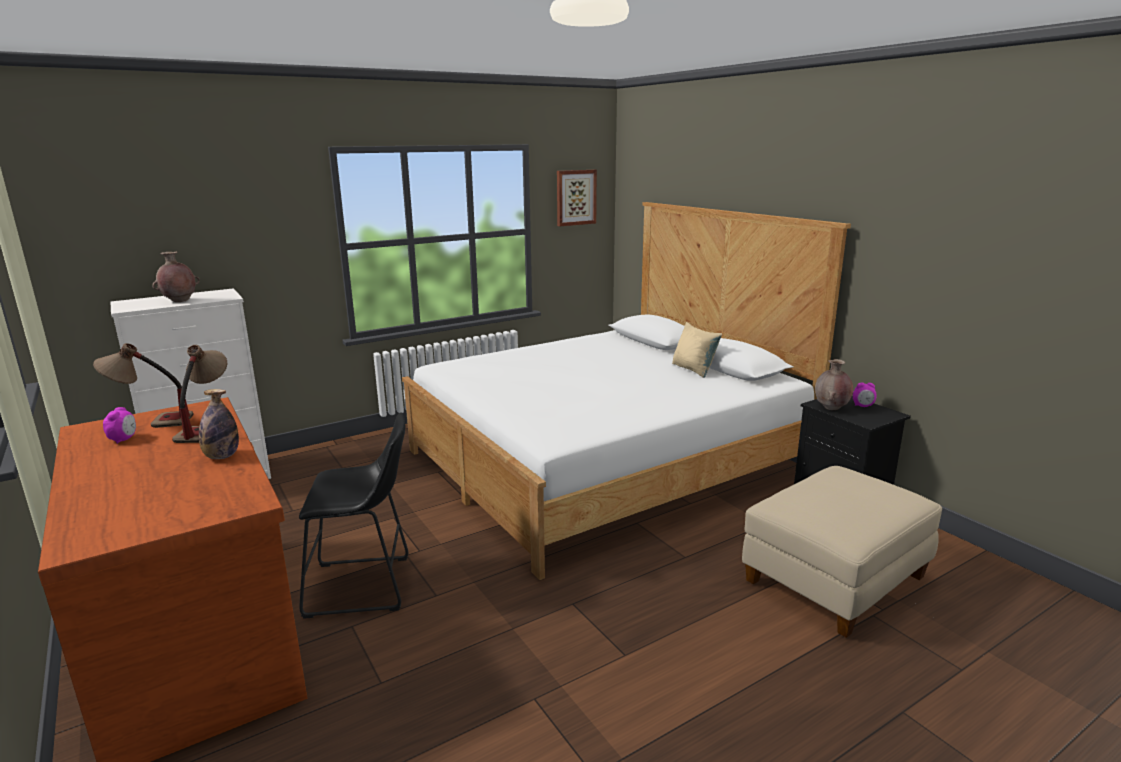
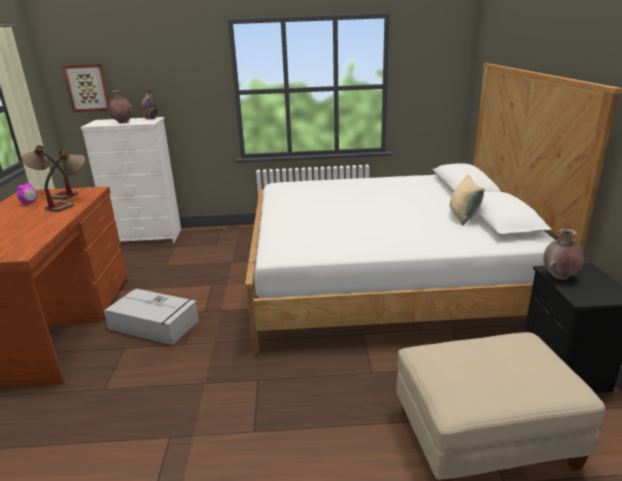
camera: 30 degrees right, 5 degrees up
bottle [199,389,239,459] -> bottle moved to [141,88,157,119]
black stool [299,412,408,619] -> grey storage box [104,289,199,345]
picture [557,170,597,226] -> picture moved to [62,64,110,112]
alarm clock [853,383,877,407] -> none

